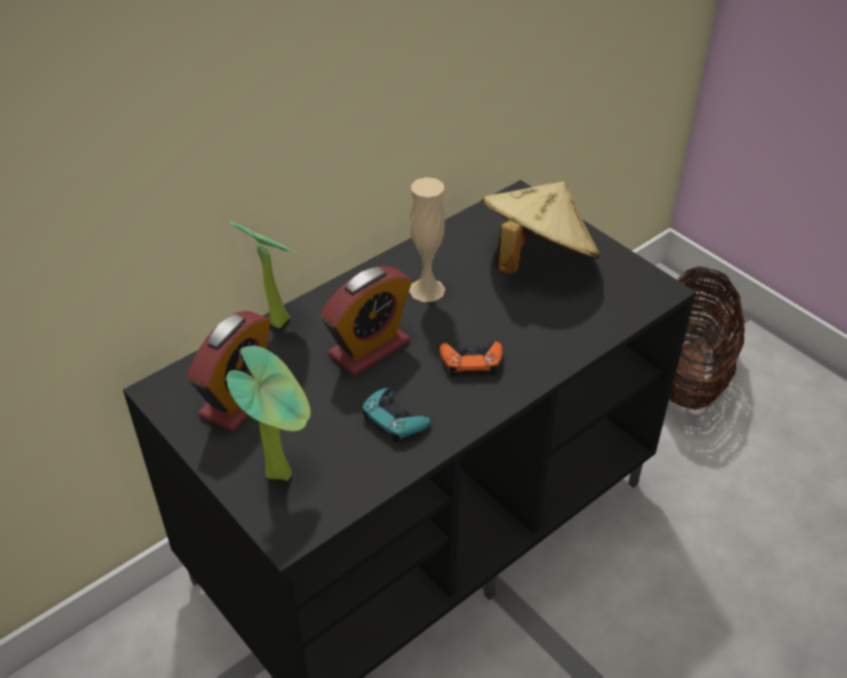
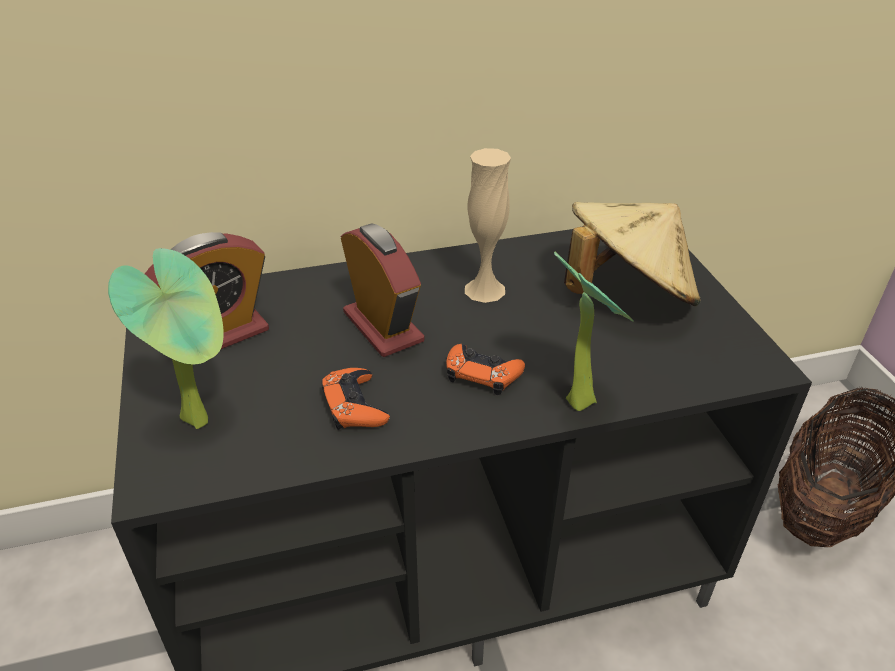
camera: 25 degrees right, 5 degrees down
potted plant [229,221,299,328] -> potted plant moved to [554,252,634,411]
alarm clock [320,266,411,376] -> alarm clock turned 105 degrees counterclockwise [341,223,425,357]
turquoise game controller [362,388,430,442] -> orange game controller [321,368,390,430]

